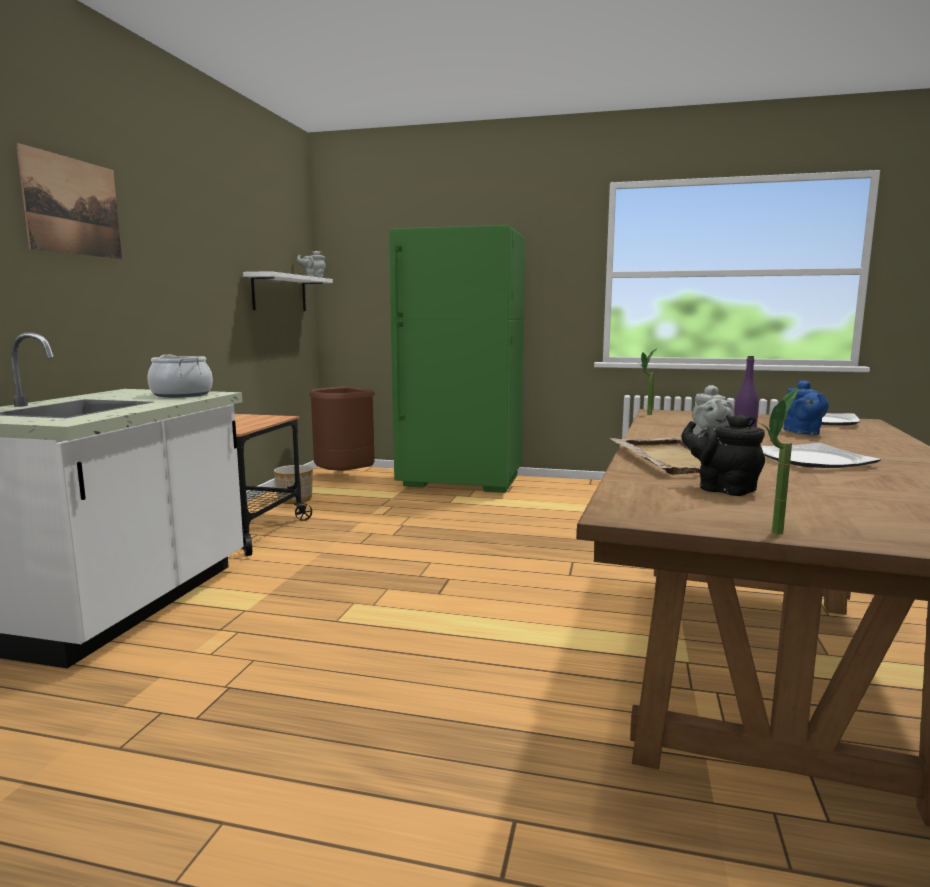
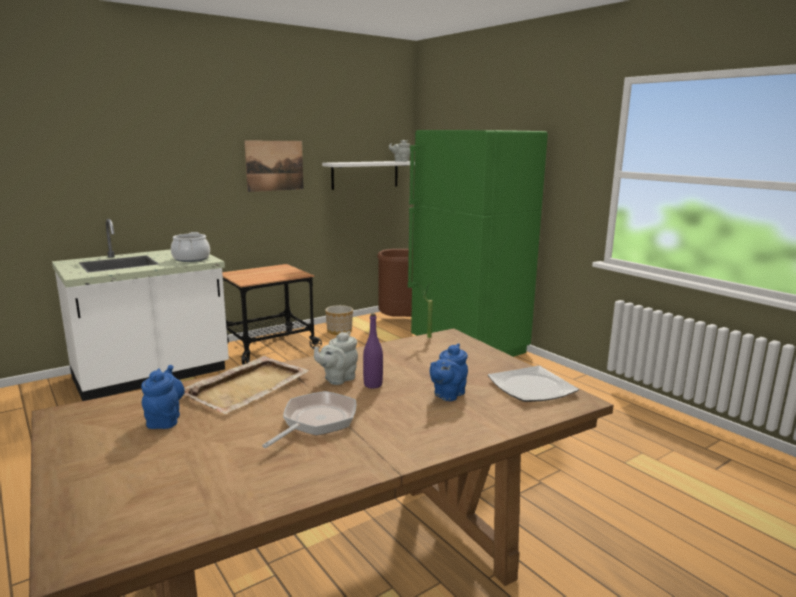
camera: 40 degrees right, 5 degrees up
picture [16,143,122,259] -> picture moved to [244,141,304,192]
black teapot [681,414,765,496] -> blue teapot [141,365,185,429]
potted plant [756,388,798,535] -> none
plate [761,443,881,468] -> frying pan [262,391,356,448]

